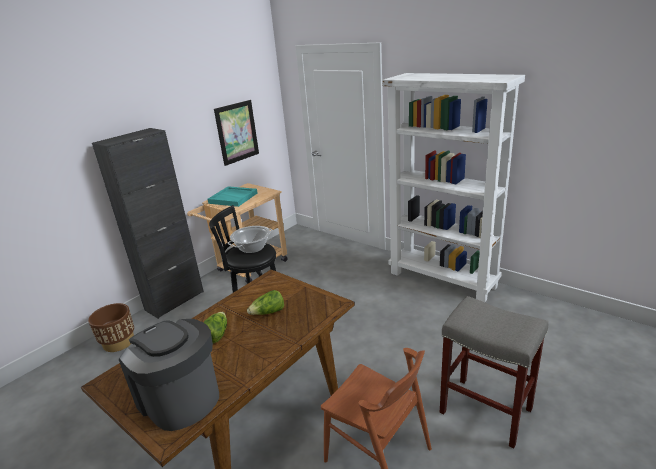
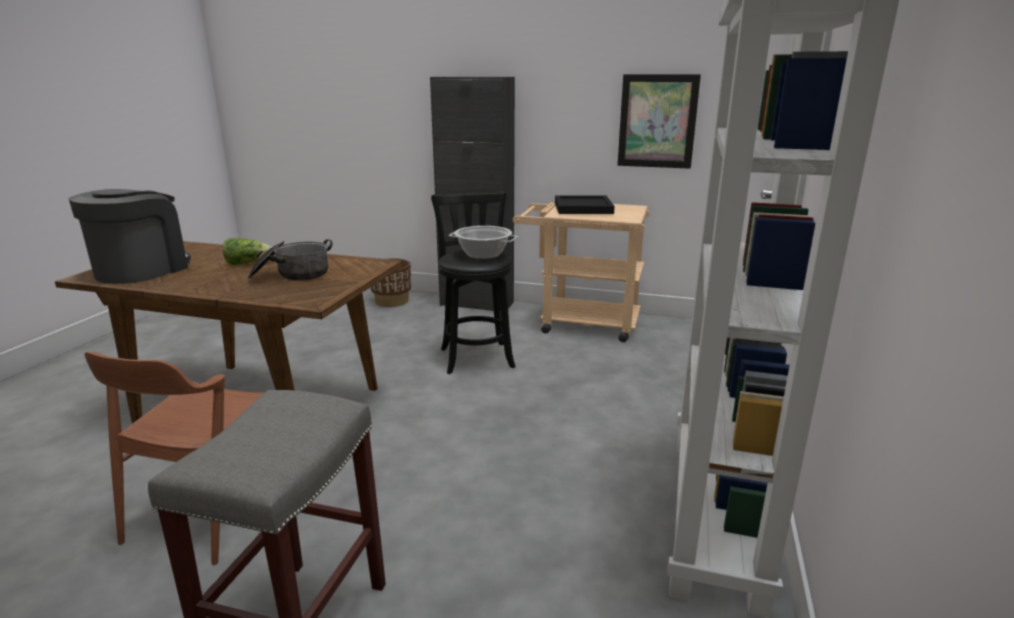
camera: 65 degrees right, 5 degrees down
turquoise tray [207,186,257,207] -> black tray [555,196,615,214]
lettuce [247,290,284,315] -> cooking pot [248,239,333,281]

